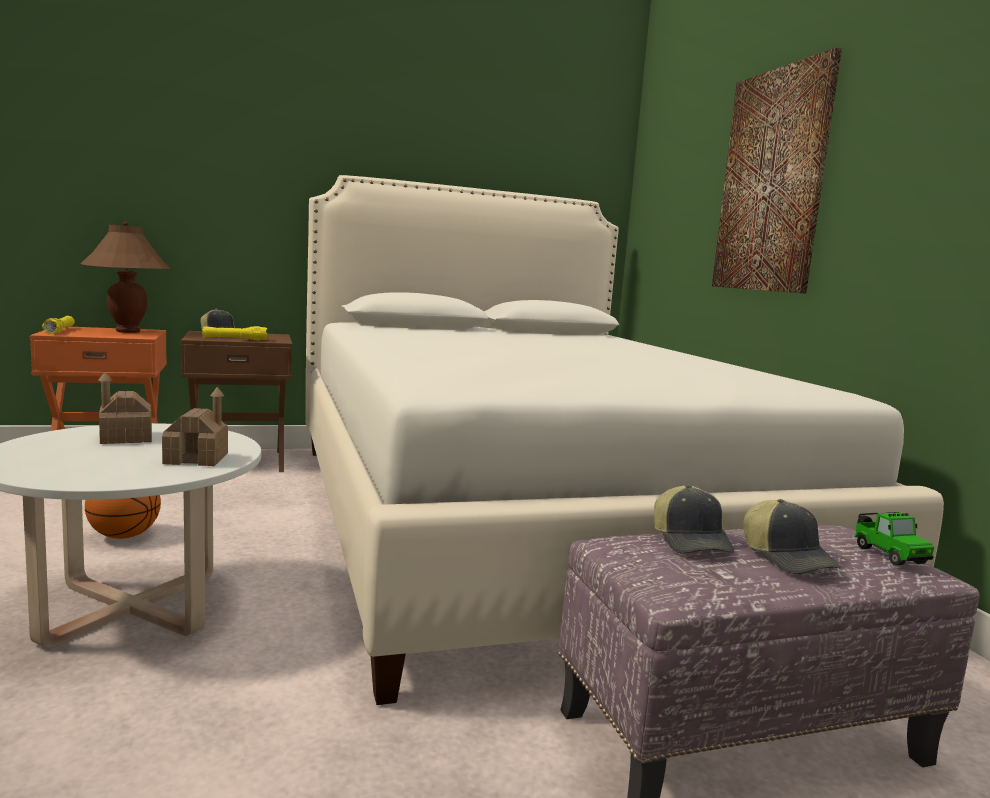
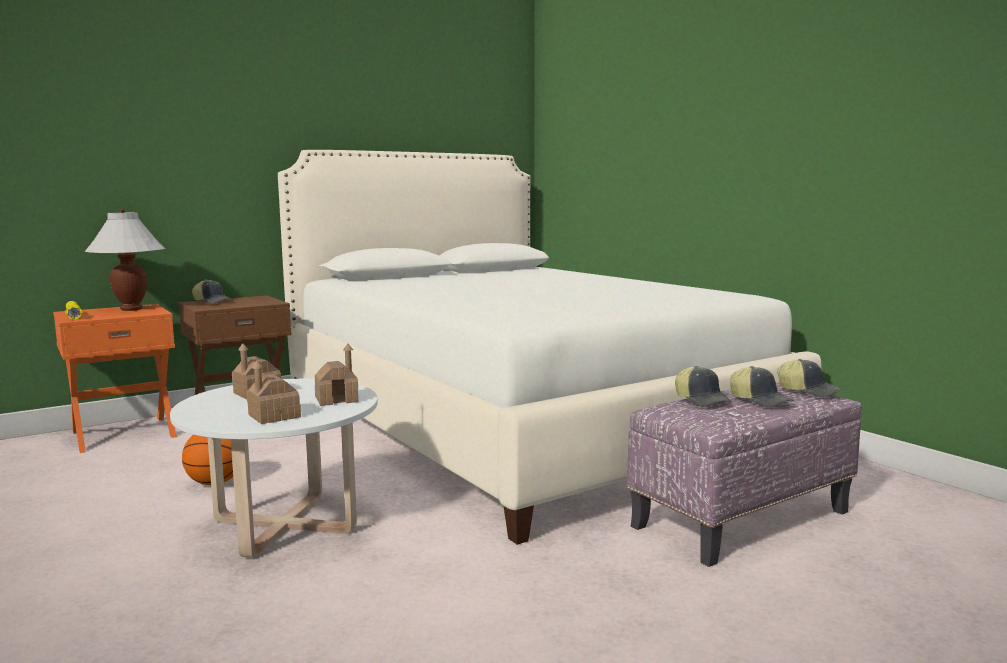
camera: 15 degrees left, 0 degrees up
brown table lamp [81,222,171,333] -> white table lamp [85,209,165,311]
yellow flashlight [202,326,268,341] -> none
picture [712,47,842,294] -> none
toy car [854,512,934,566] -> cap [777,359,842,397]
none -> toy house [247,361,301,424]

